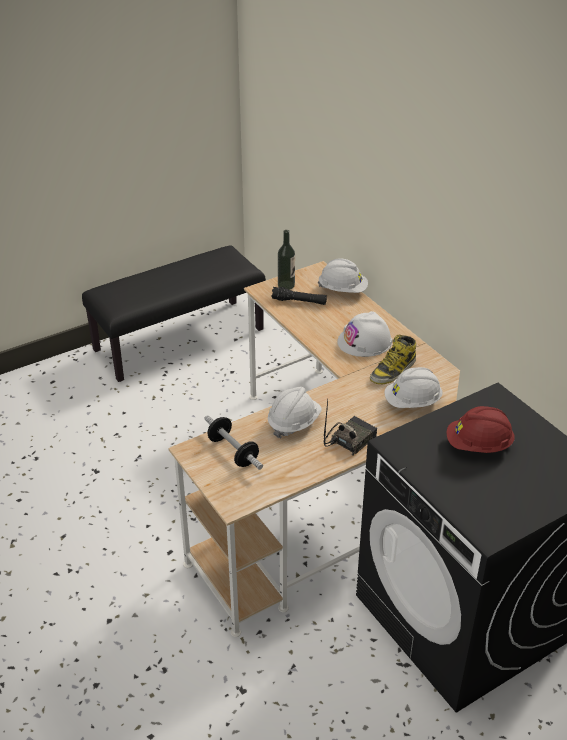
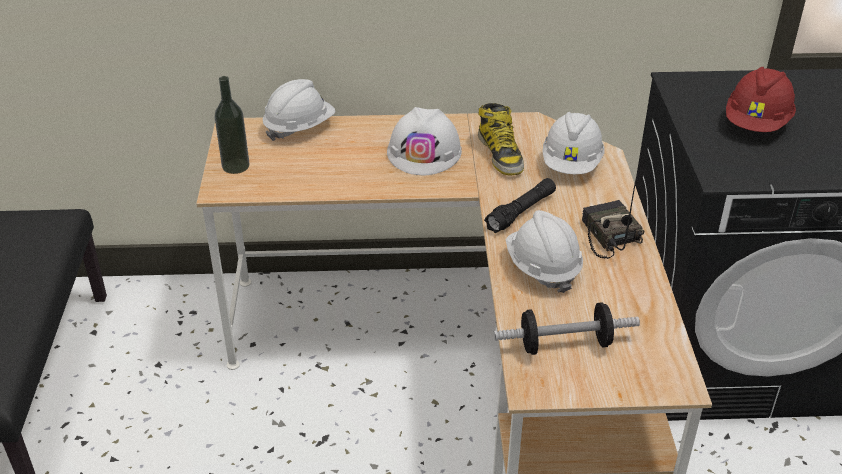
camera: 60 degrees left, 0 degrees up
black flashlight [271,287,327,305] -> black flashlight moved to [484,178,556,233]

